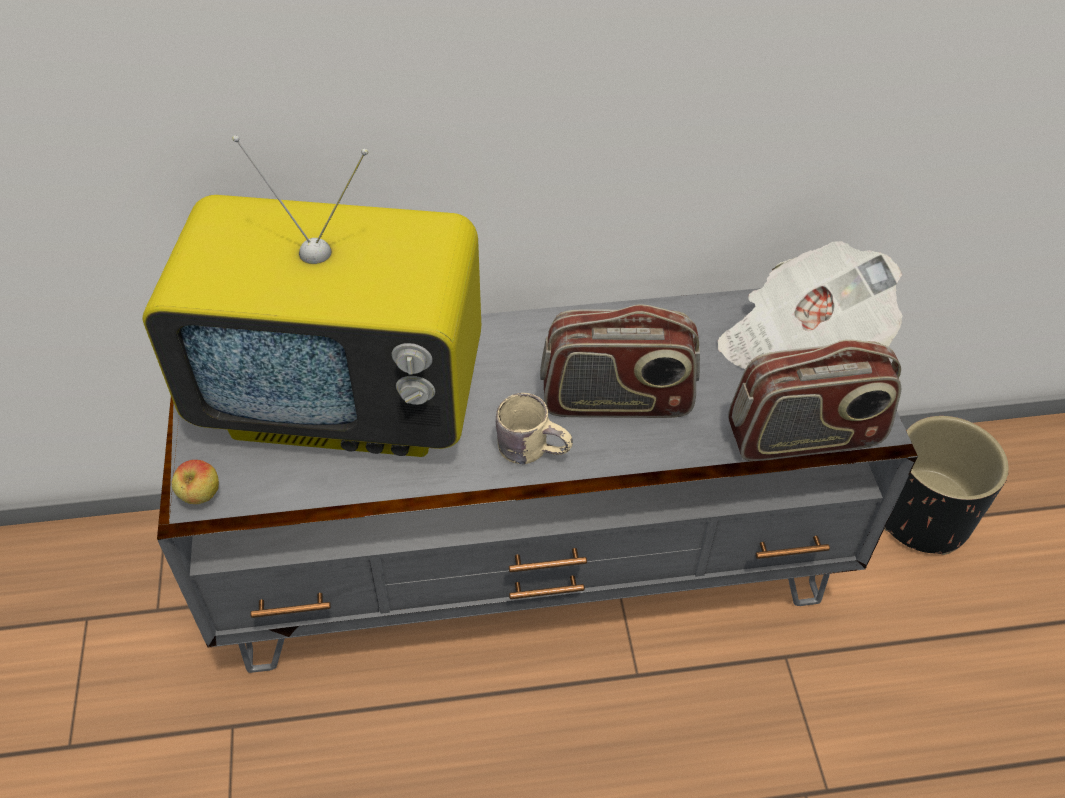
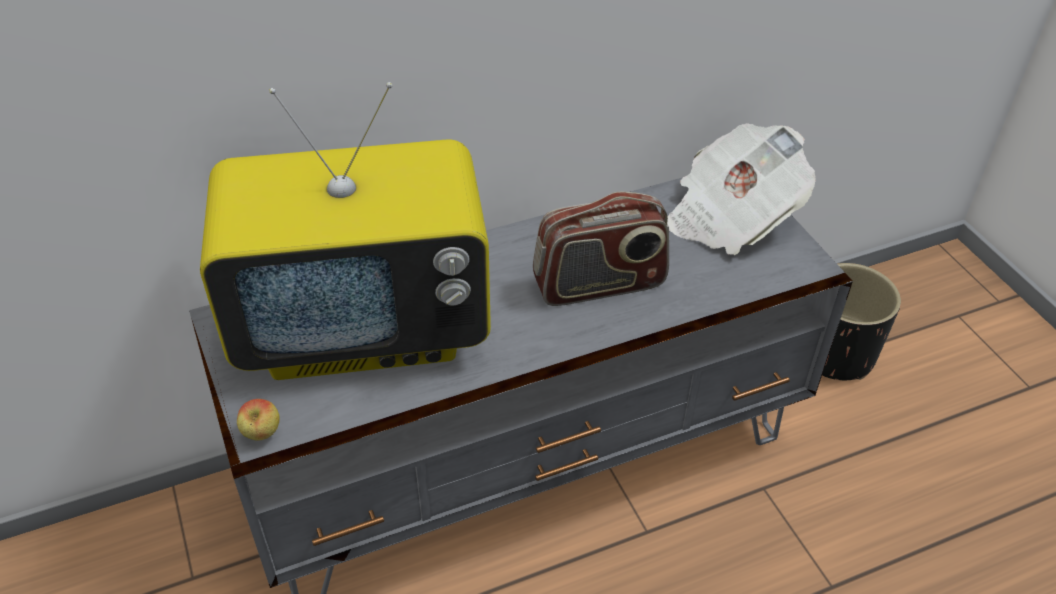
camera: 15 degrees left, 5 degrees down
beige mug [496,393,573,464] -> none
radio [728,340,901,461] -> none

